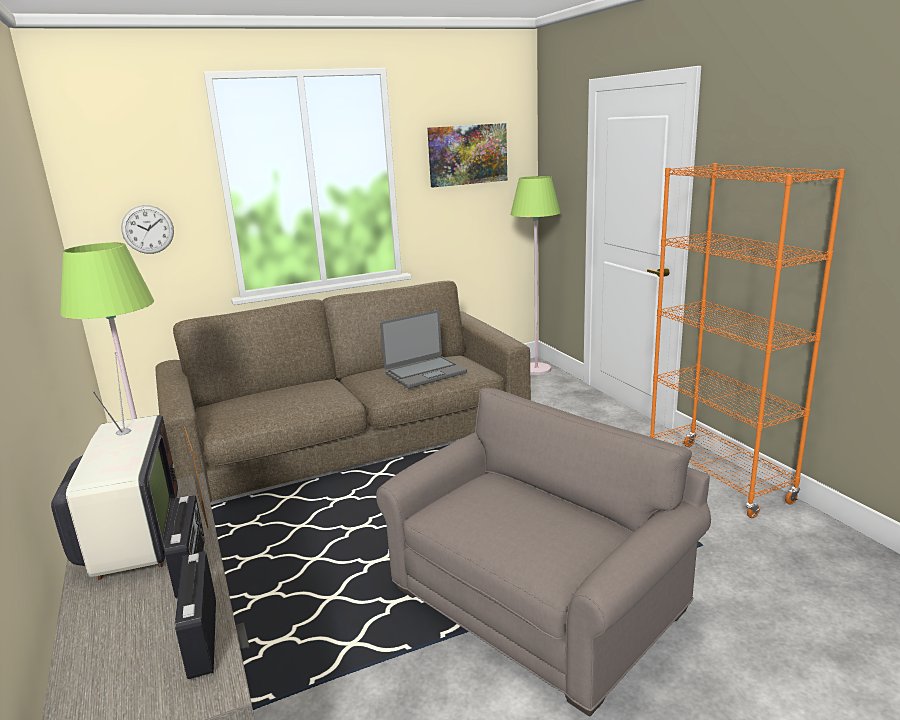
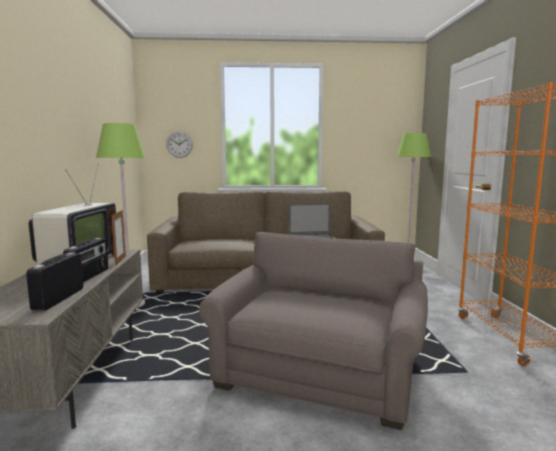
camera: 20 degrees right, 10 degrees down
grey armchair [376,388,711,717] -> grey armchair turned 45 degrees counterclockwise [199,232,428,430]
picture [427,123,507,187] -> none

